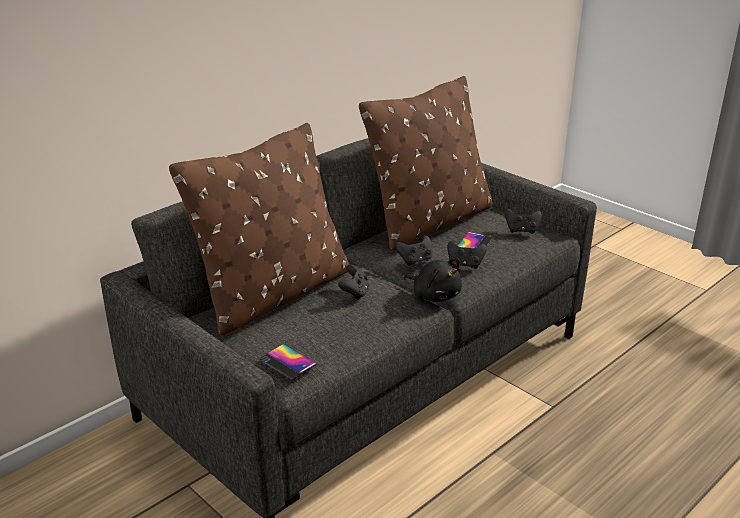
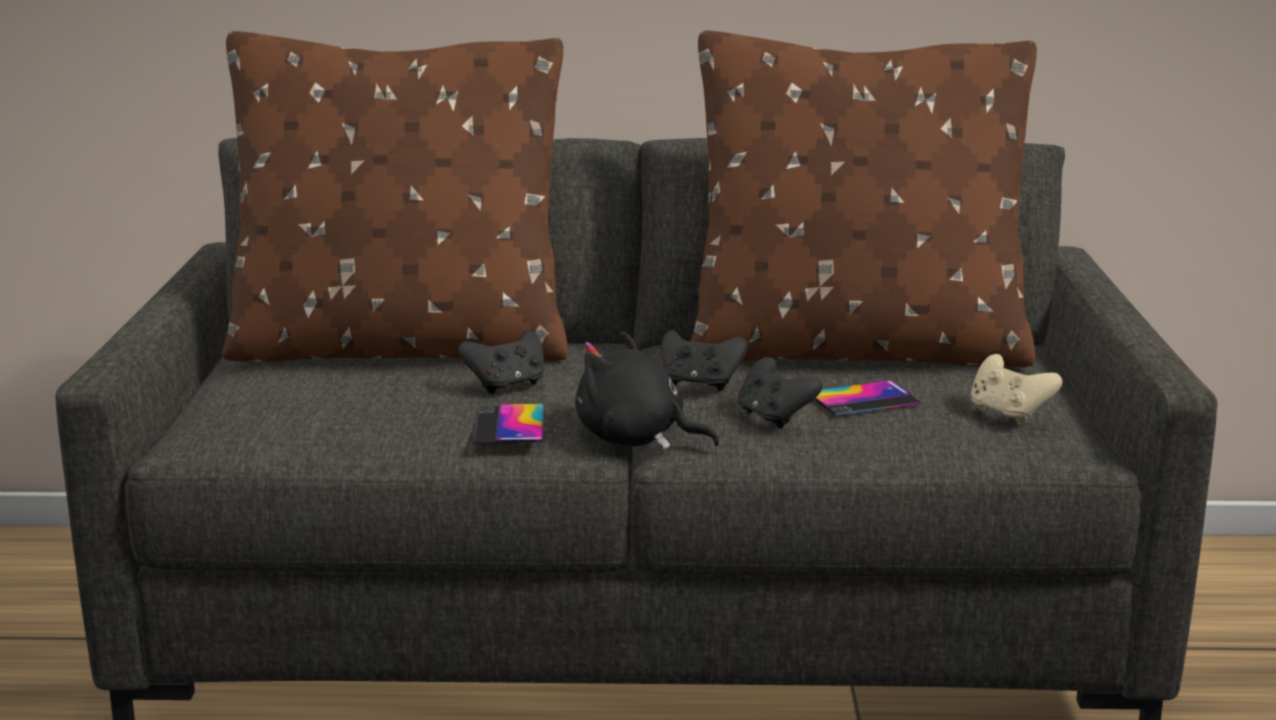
camera: 45 degrees right, 10 degrees down
phone [259,344,317,380] -> phone moved to [473,404,544,445]
black plush toy [403,258,462,302] -> black plush toy turned 120 degrees clockwise [575,331,720,450]
black game controller [505,209,542,234] -> beige game controller [971,354,1062,425]

